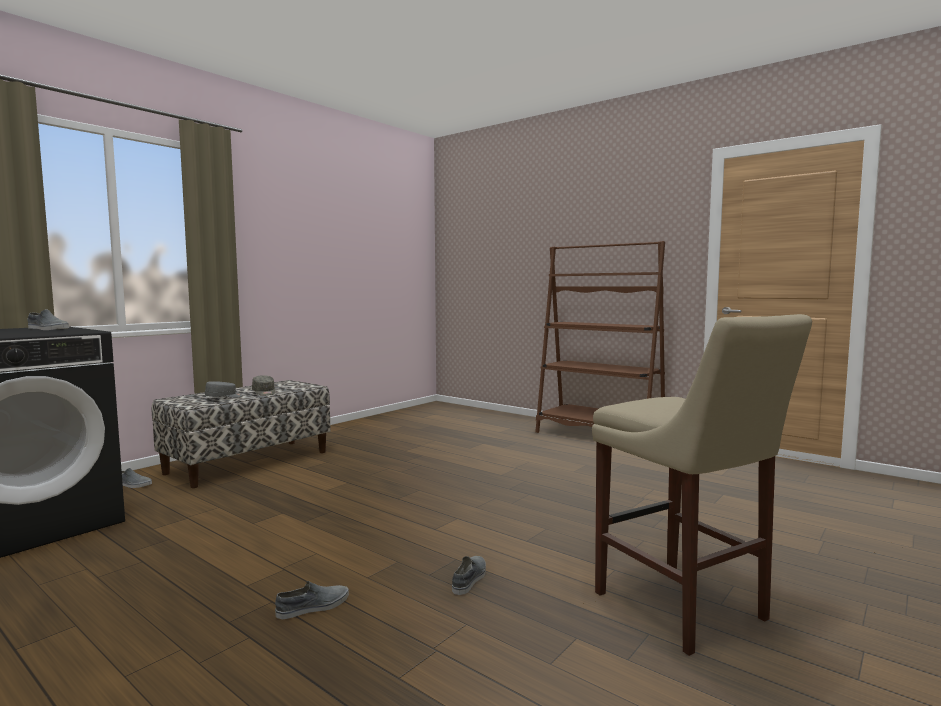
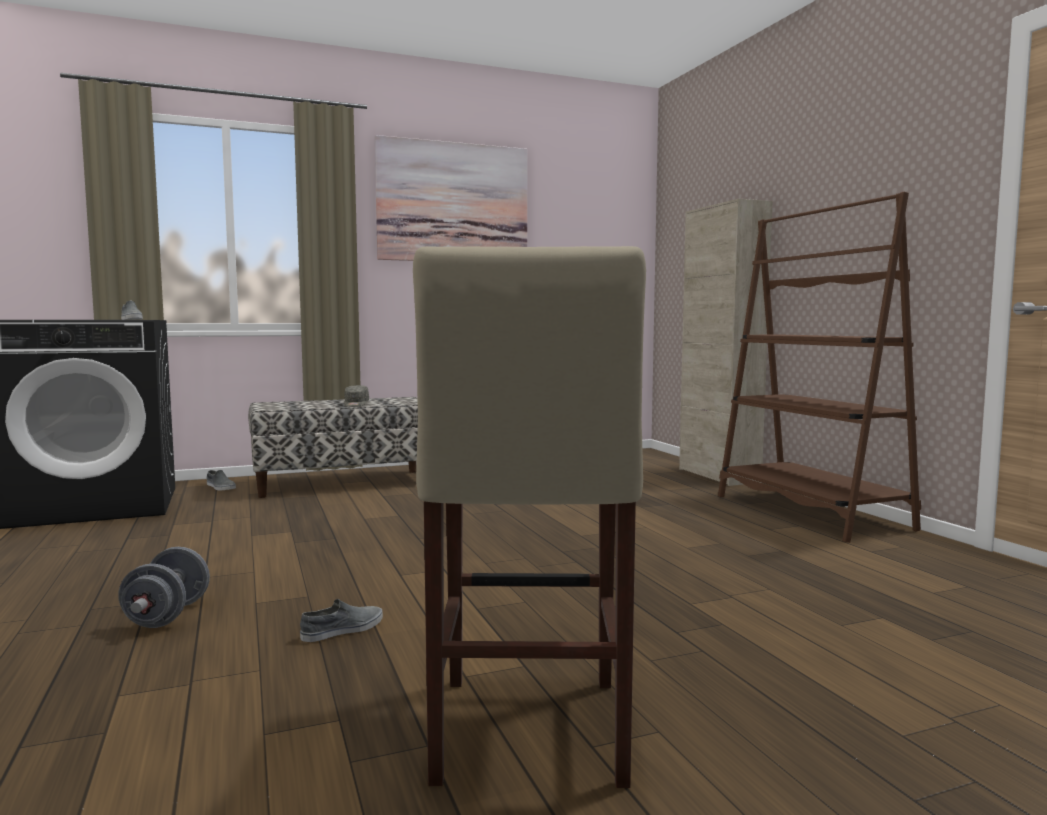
camera: 30 degrees right, 0 degrees up
grey cap [205,381,243,398] -> none
grey shoe [275,581,349,619] -> grey dumbbell [118,547,210,628]
none -> picture [375,135,527,261]
none -> beige cabinet [679,199,773,486]

